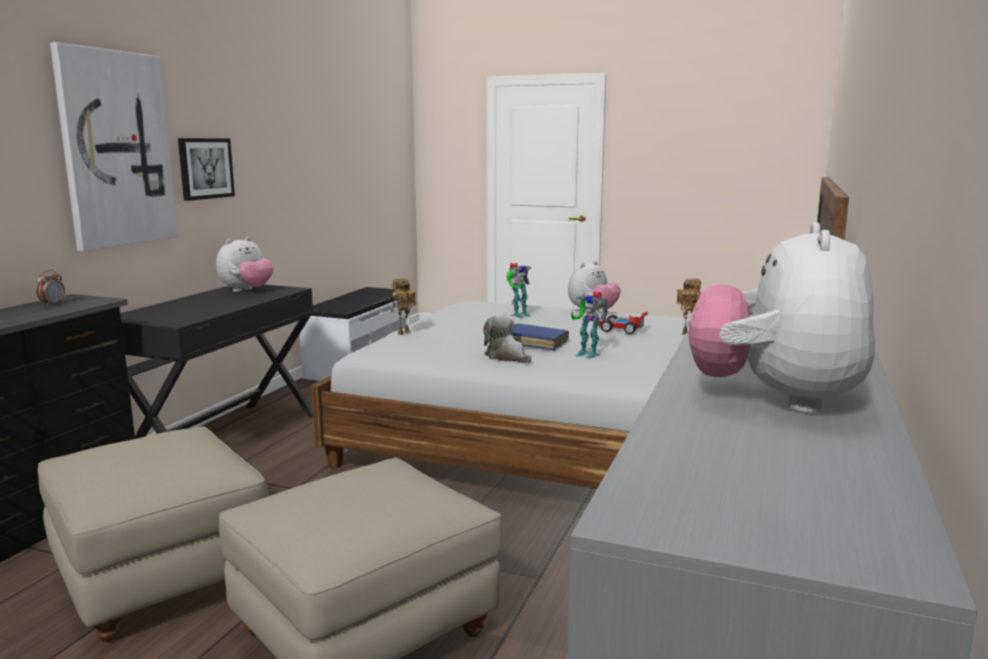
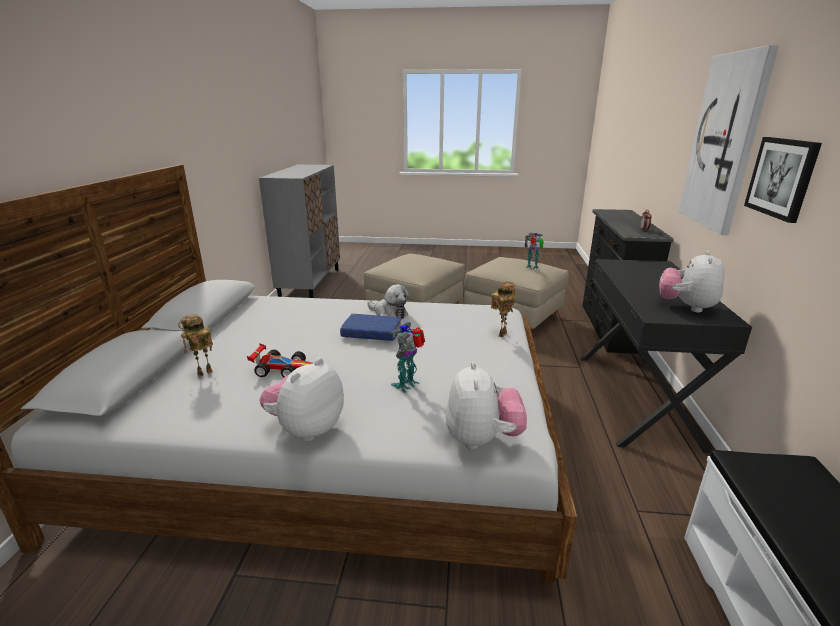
camera: 165 degrees right, 10 degrees up
toy robot [571,292,609,359] -> toy robot moved to [525,233,544,270]
plush toy [689,222,875,413] -> plush toy moved to [446,362,527,449]

